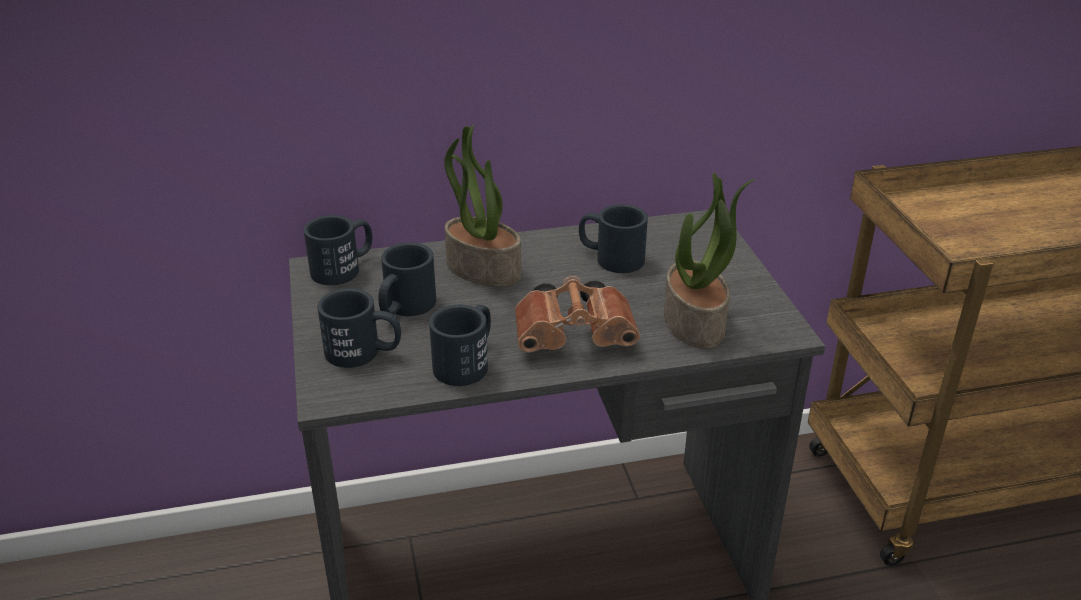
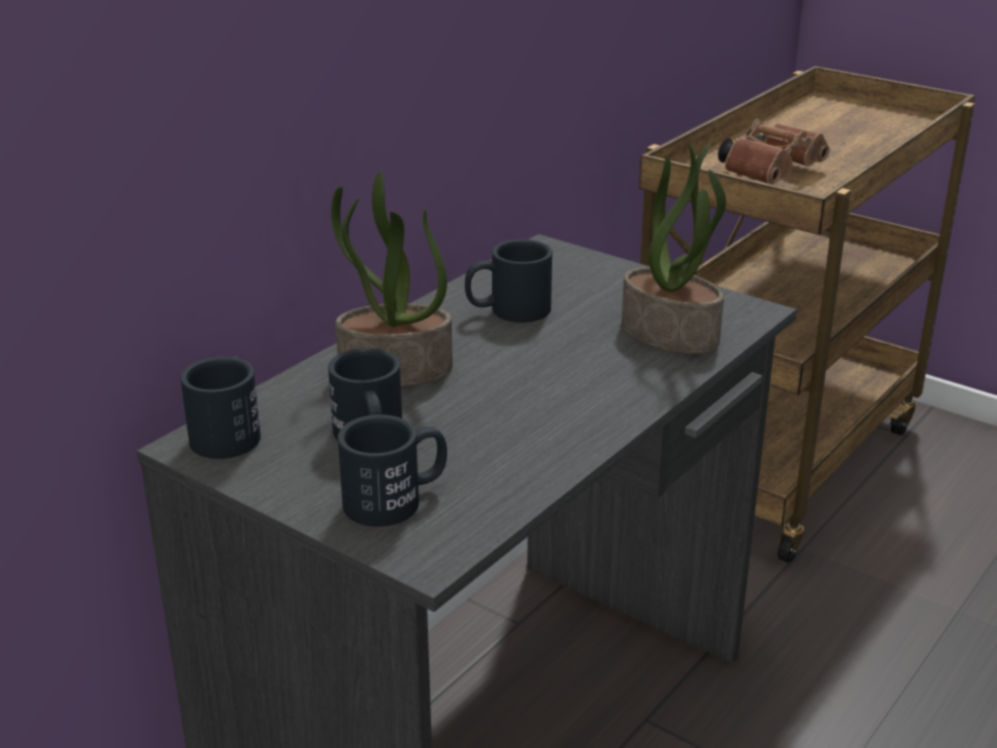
camera: 40 degrees left, 5 degrees down
black mug [429,305,491,386] -> none
brown binoculars [515,276,640,352] -> brown binoculars moved to [718,119,830,185]

